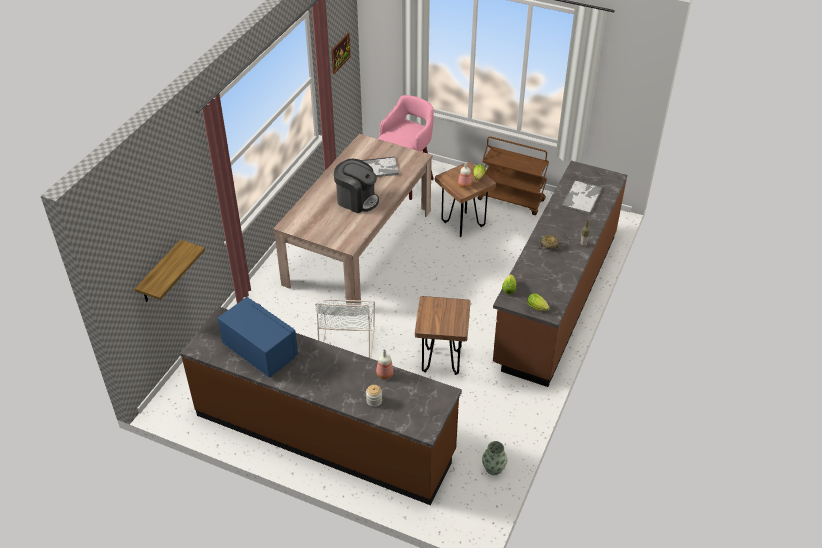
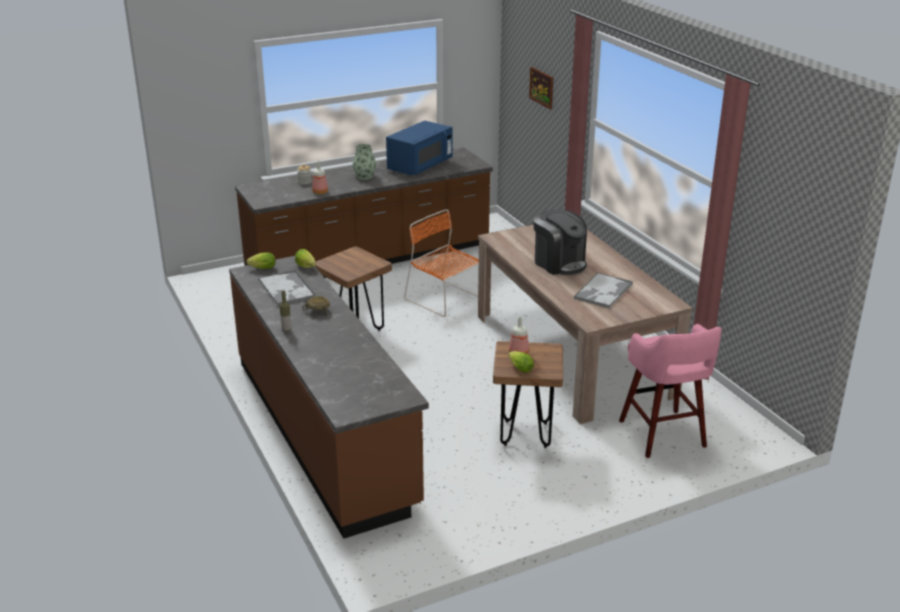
camera: 130 degrees right, 15 degrees down
shelf [135,240,205,302] -> none
blue microwave [218,297,298,378] -> blue microwave turned 45 degrees counterclockwise [386,121,452,176]
white chair [315,299,375,358] -> orange chair [404,209,479,317]
picture [331,33,351,74] -> picture moved to [529,67,553,109]
coffee machine [334,159,379,213] -> coffee machine turned 105 degrees counterclockwise [533,210,587,275]
brown cart [478,136,549,215] -> none
vase [482,441,507,475] -> vase moved to [353,144,376,180]
tray [562,180,602,214] -> tray moved to [258,270,315,306]

